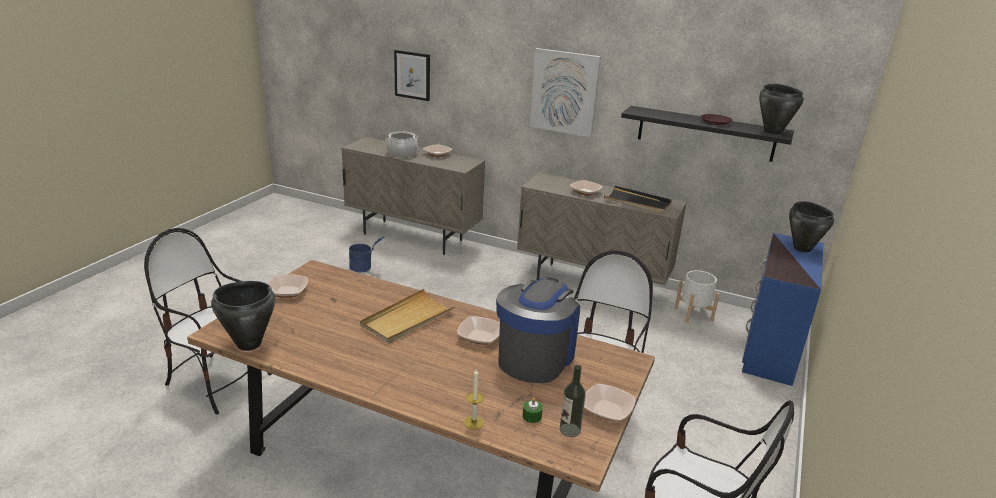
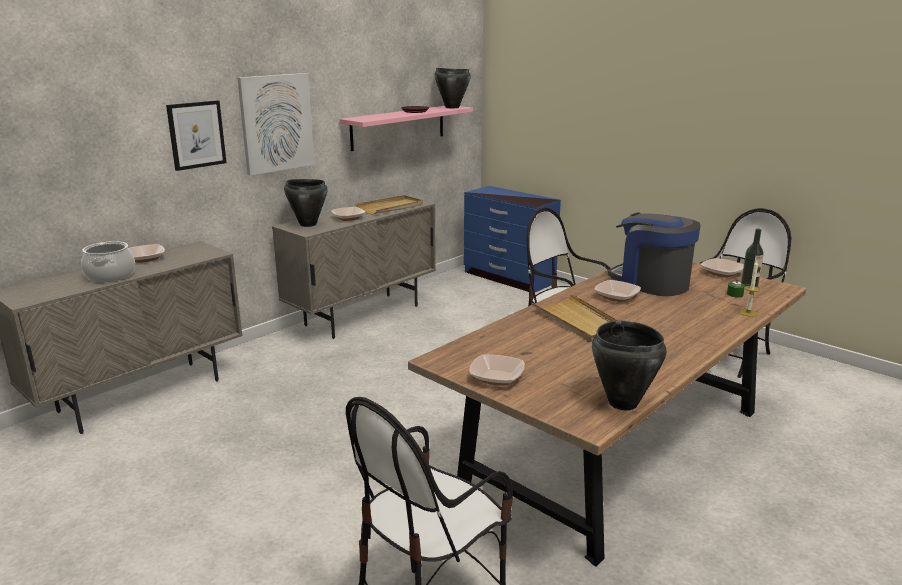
camera: 70 degrees left, 5 degrees down
blue bucket [349,236,384,272] -> none
picture [394,50,430,101] -> picture moved to [166,100,227,171]
black tray [604,186,672,214] -> beige tray [355,195,423,214]
black shelf [621,106,794,162] -> pink shelf [339,106,473,151]
white planter [675,270,720,323] -> none
black cooking pot [789,201,834,253] -> black cooking pot moved to [284,179,328,227]

